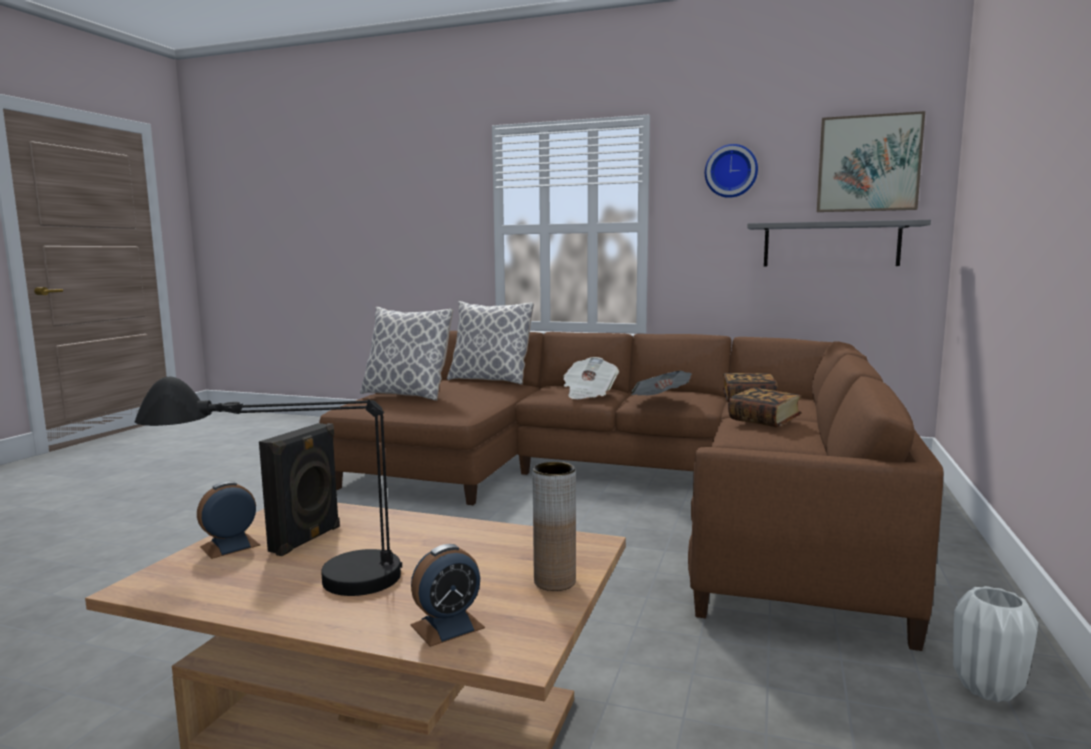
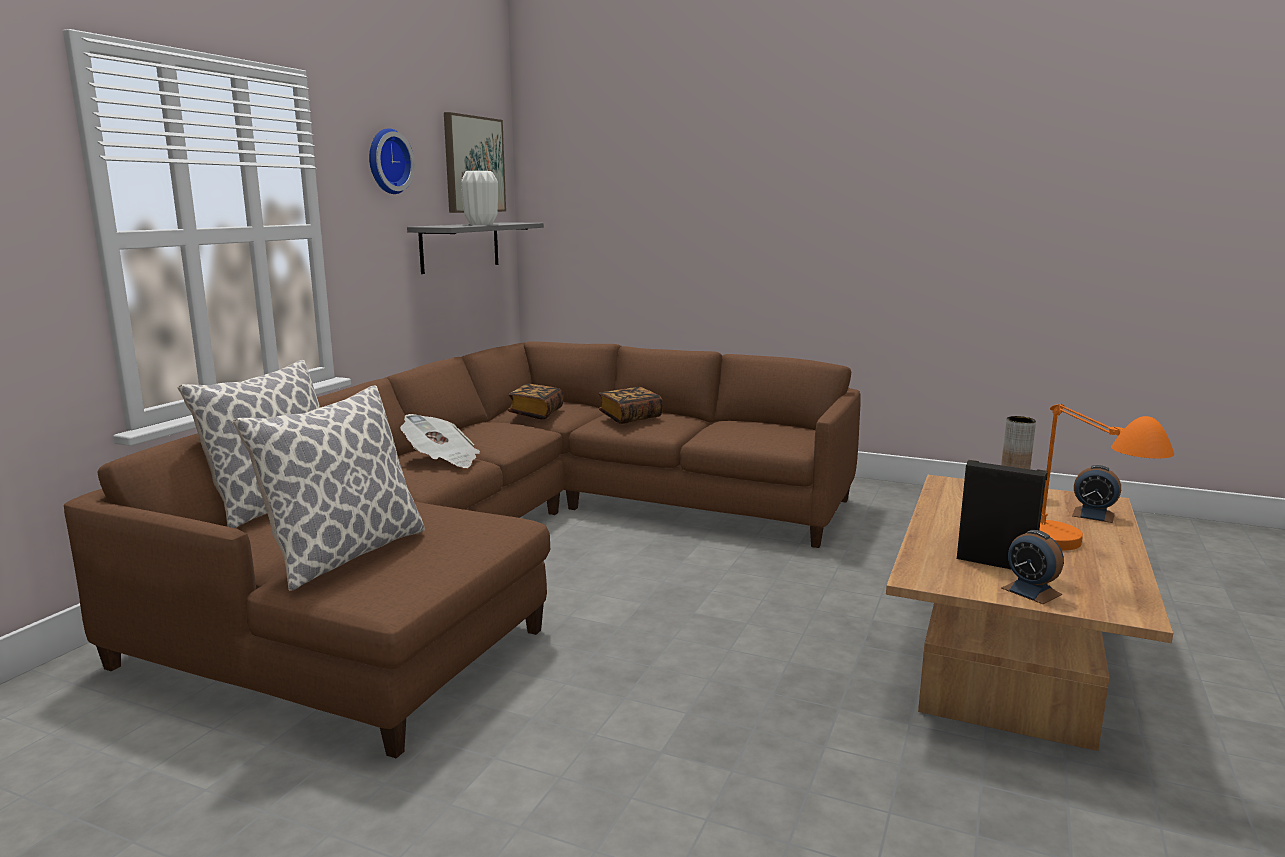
camera: 85 degrees left, 5 degrees up
black table lamp [135,376,402,596] -> orange table lamp [1039,404,1174,550]
alarm clock [410,544,485,647] -> alarm clock turned 150 degrees clockwise [1072,465,1121,523]
newspaper [631,371,692,395] -> none
white vase [953,586,1038,702] -> white vase moved to [461,171,498,225]

